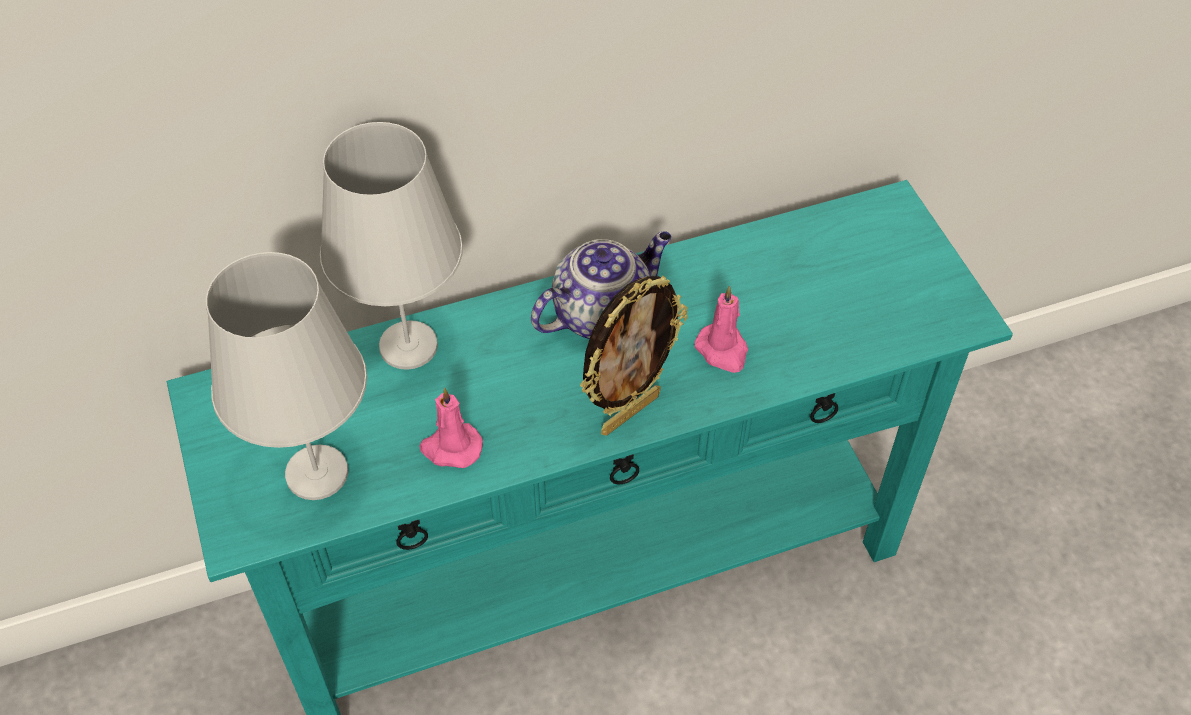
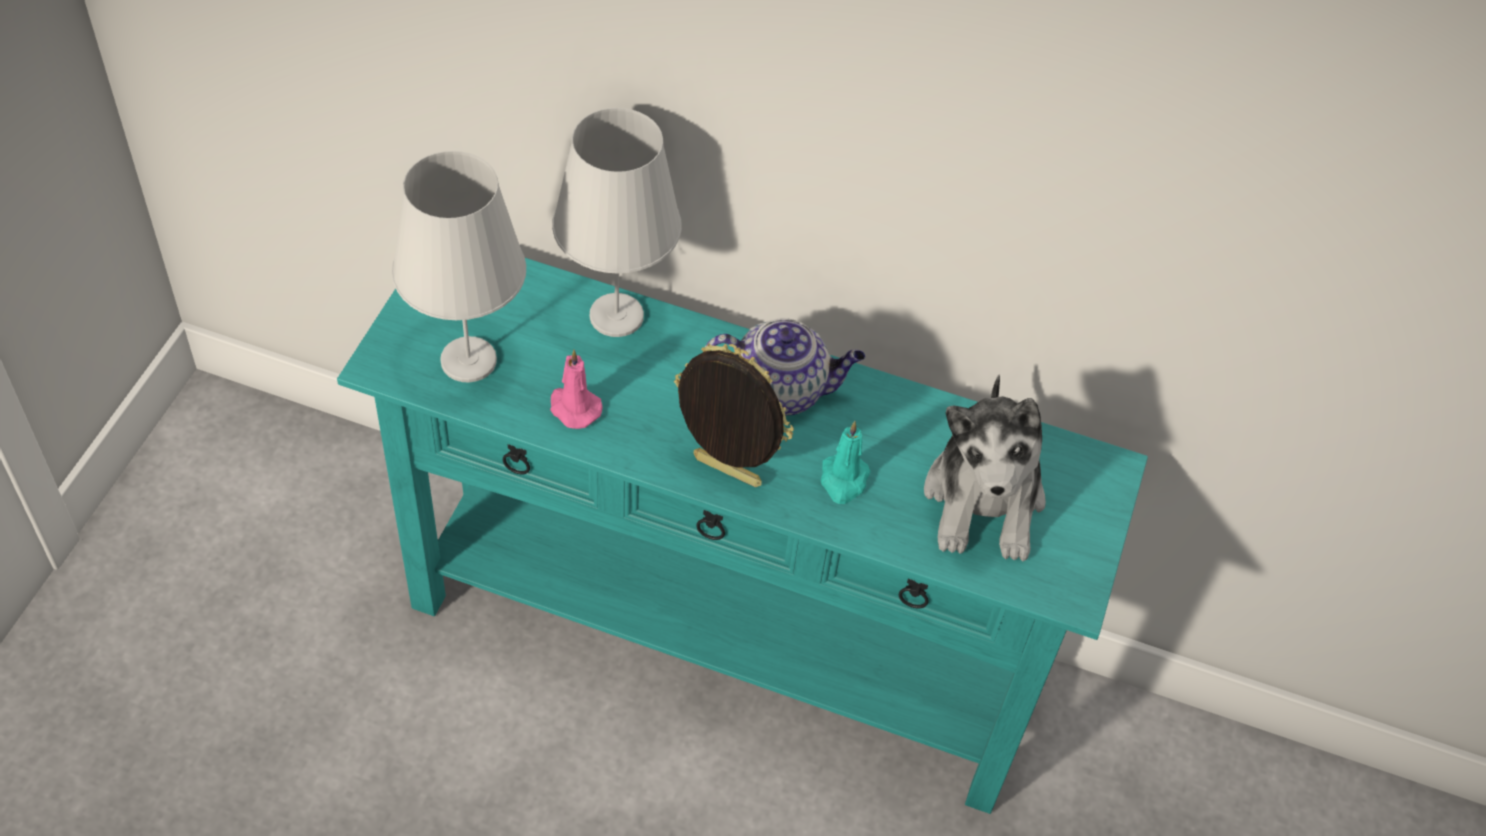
camera: 35 degrees right, 0 degrees up
picture frame [580,275,688,436] -> picture frame turned 150 degrees counterclockwise [674,343,794,487]
pink candle [695,286,748,373] -> turquoise candle [821,421,870,504]
none -> plush toy [924,375,1046,561]

